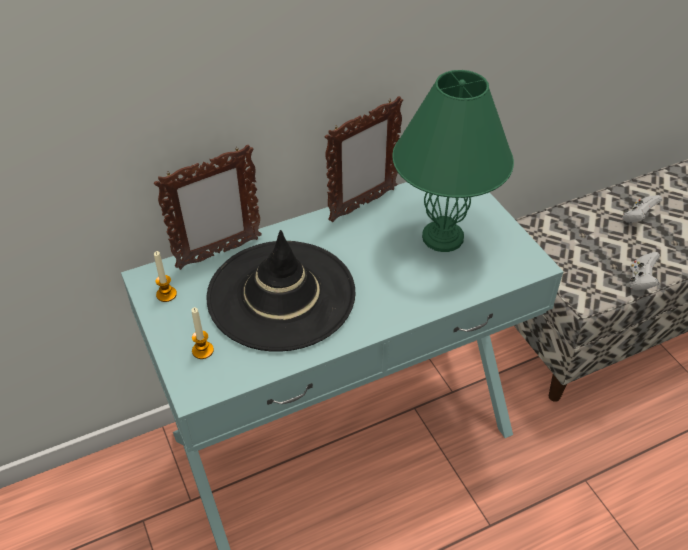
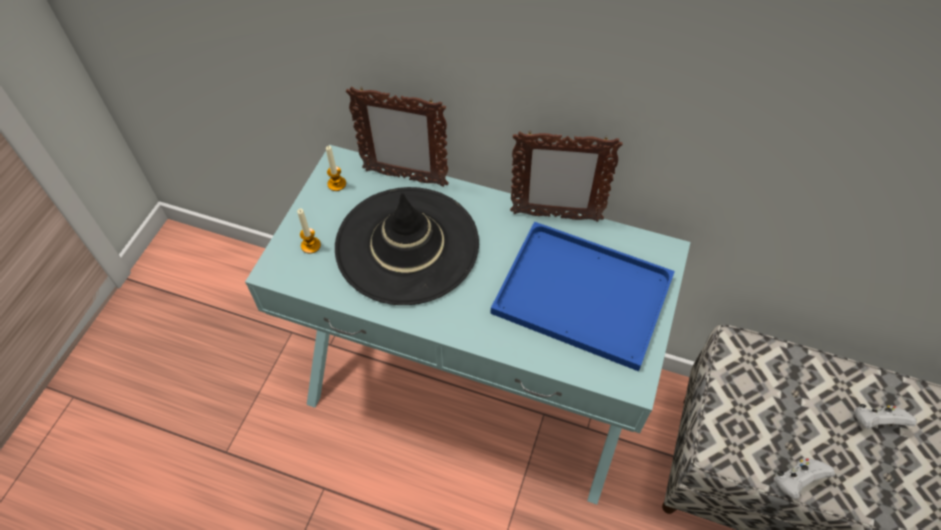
camera: 45 degrees right, 10 degrees up
green table lamp [392,70,514,252] -> blue tray [490,221,675,371]

